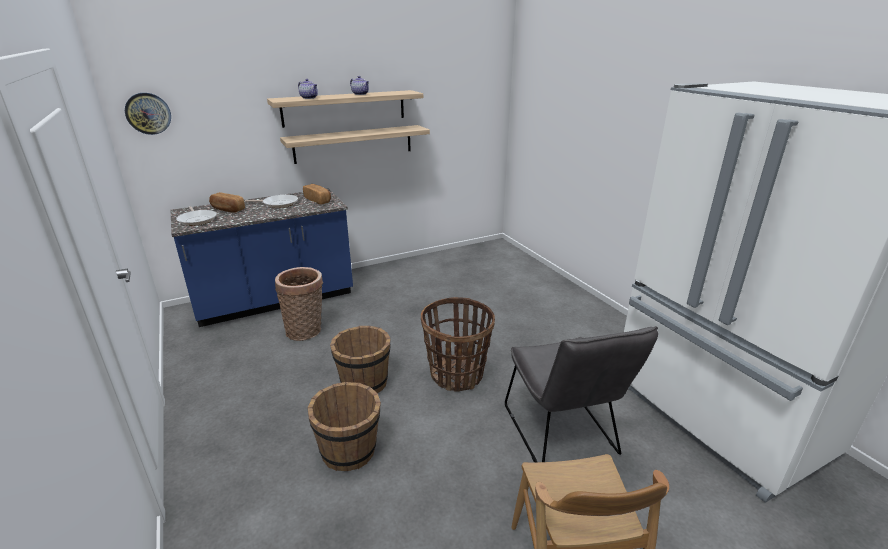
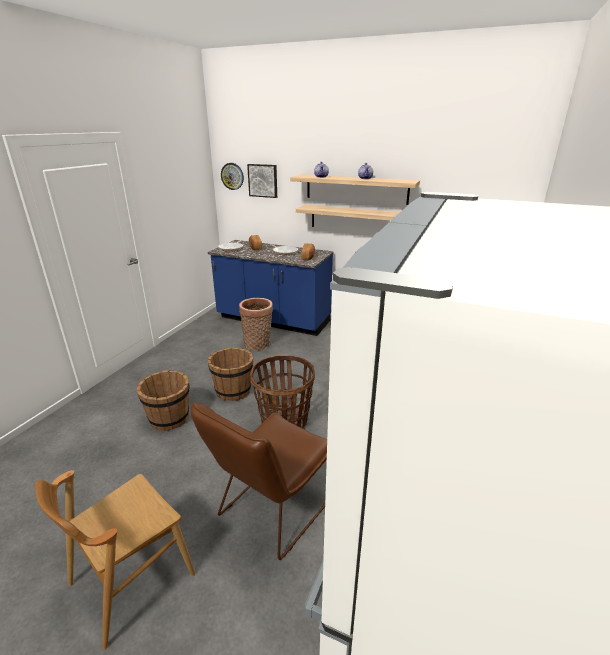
camera: 50 degrees right, 0 degrees up
grey chair [505,326,658,462] -> brown chair [191,401,327,560]
none -> picture [247,164,277,198]

